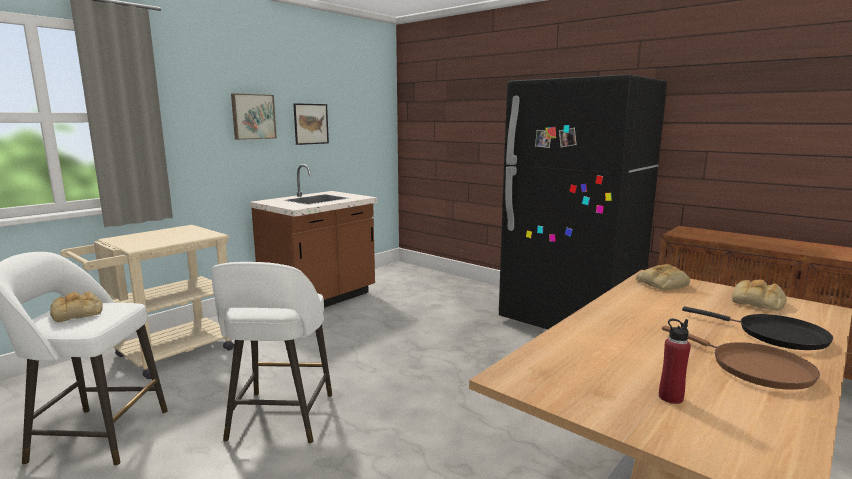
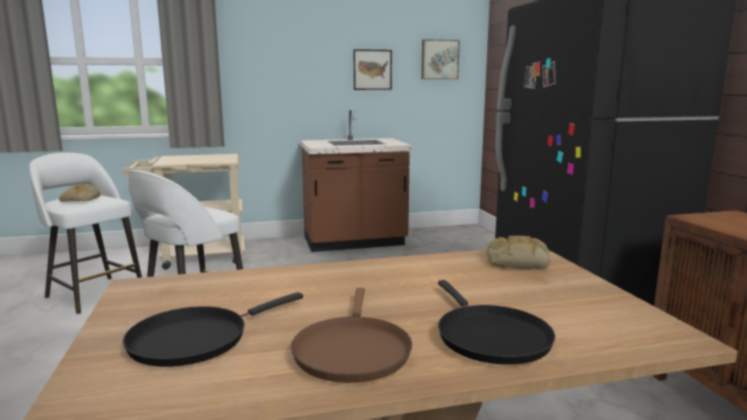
camera: 35 degrees right, 0 degrees up
picture [231,93,277,140] -> picture moved to [421,39,460,79]
red bottle [659,319,691,404] -> black frying pan [123,292,303,367]
bread [732,280,787,311] -> none

